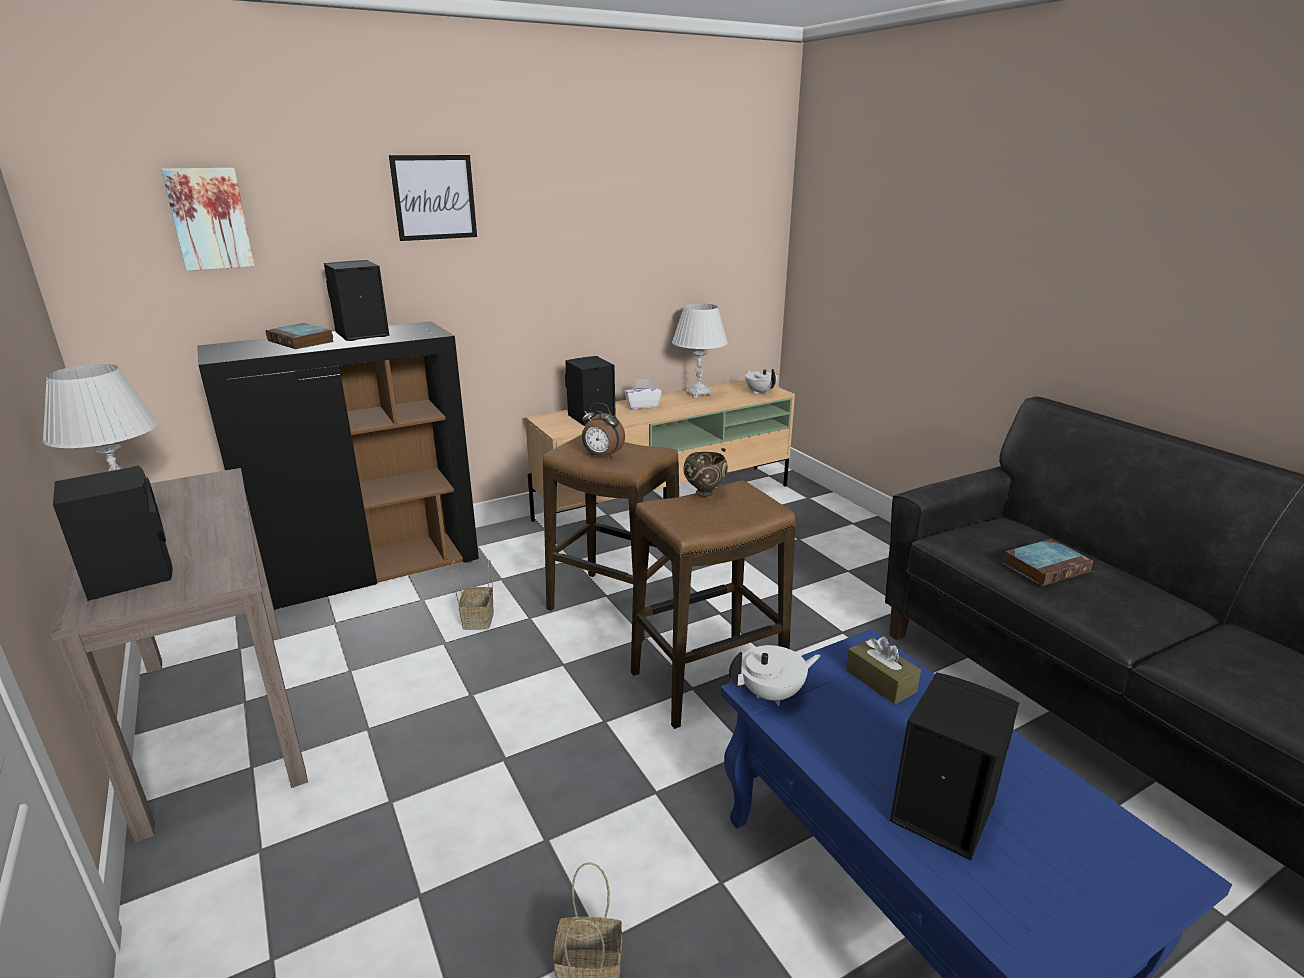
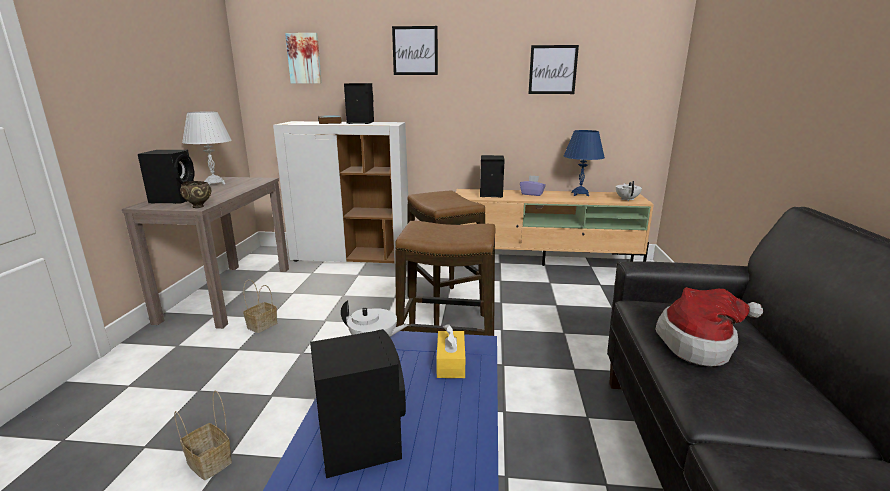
camera: 35 degrees right, 5 degrees down
black cabinet [197,321,479,611] -> white cabinet [273,121,408,264]
basket [452,560,494,630] -> basket moved to [243,280,277,333]
alarm clock [582,403,625,459] -> none
white tissue box [624,378,662,409] -> purple tissue box [520,175,546,196]
white table lamp [672,303,728,398] -> blue table lamp [564,130,605,196]
brown bowl [683,452,728,497] -> brown bowl moved to [180,181,211,208]
brown tissue box [846,636,921,704] -> yellow tissue box [437,324,465,378]
book [1003,539,1093,586] -> hat [655,287,763,366]
none -> picture [528,45,579,94]

